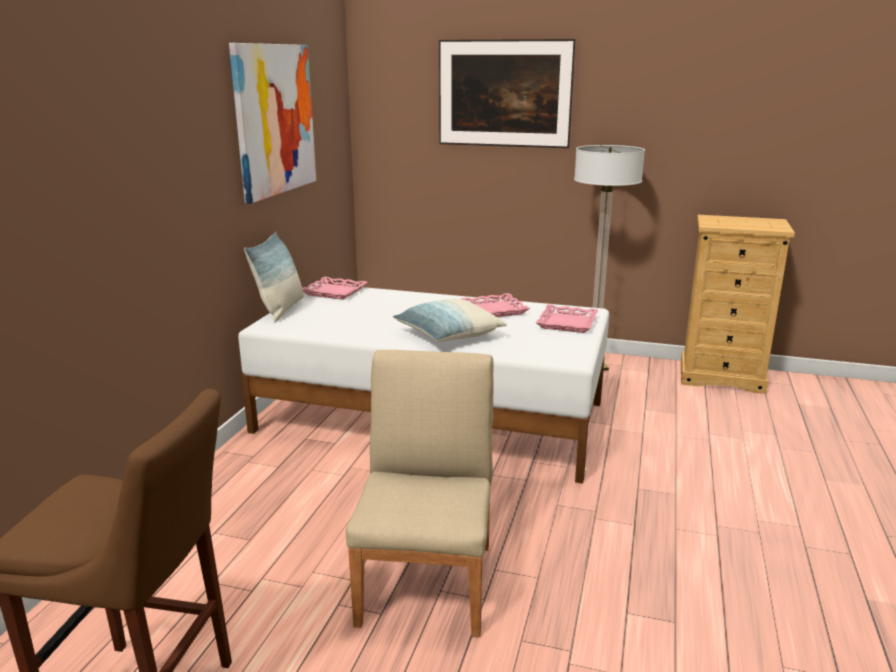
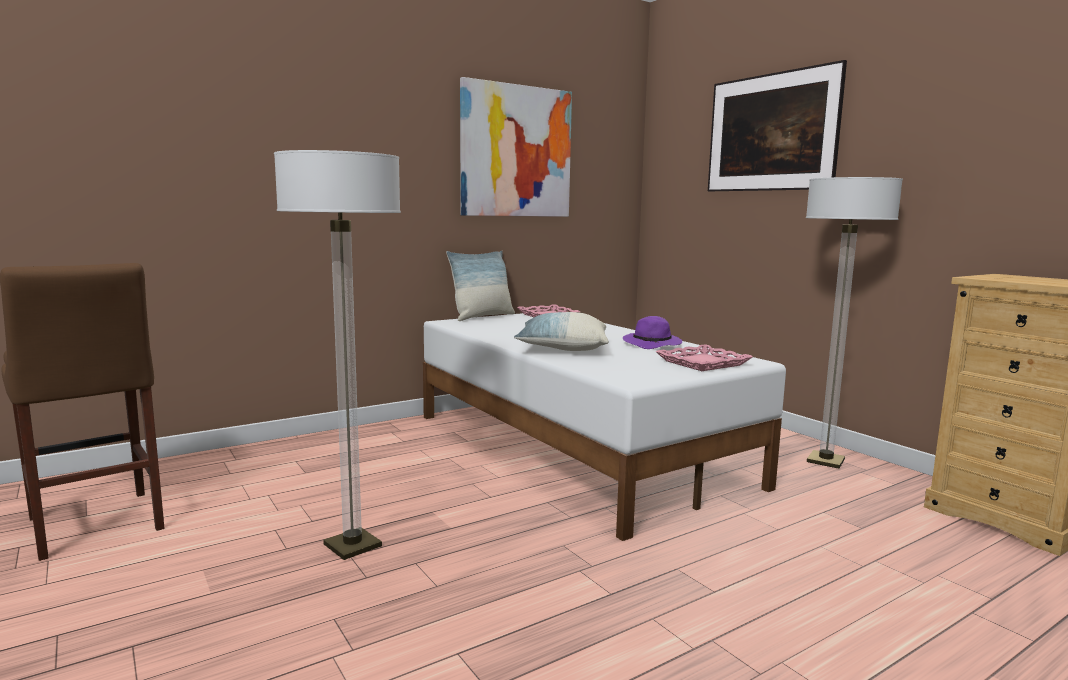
camera: 40 degrees right, 10 degrees down
beige chair [346,350,494,637] -> floor lamp [274,150,401,560]
pink tray [461,293,530,317] -> purple hat [623,316,682,349]

